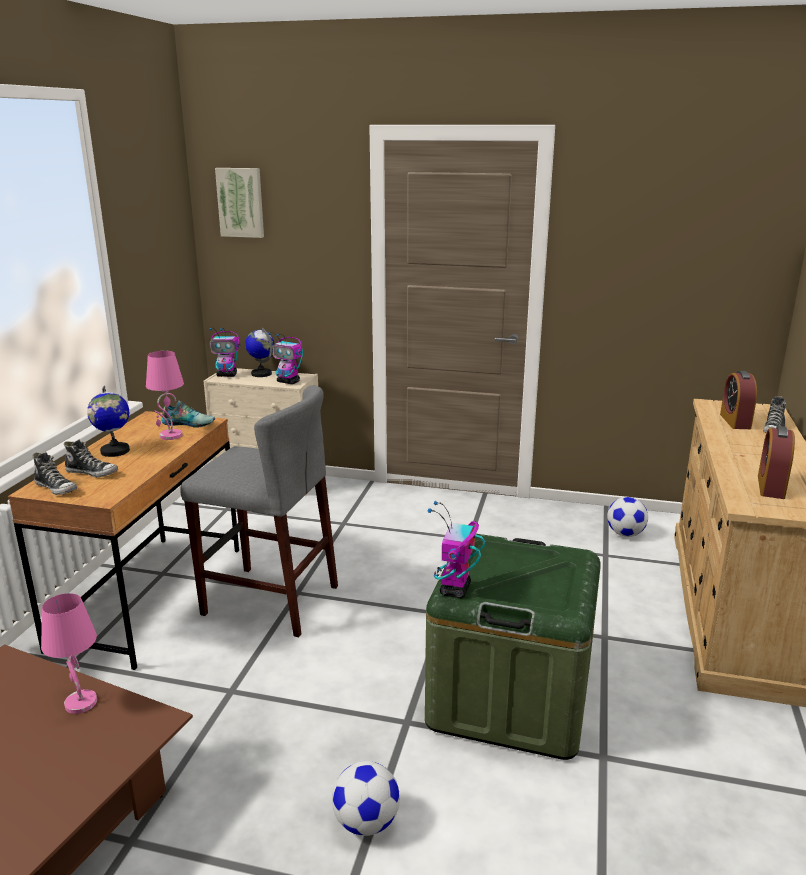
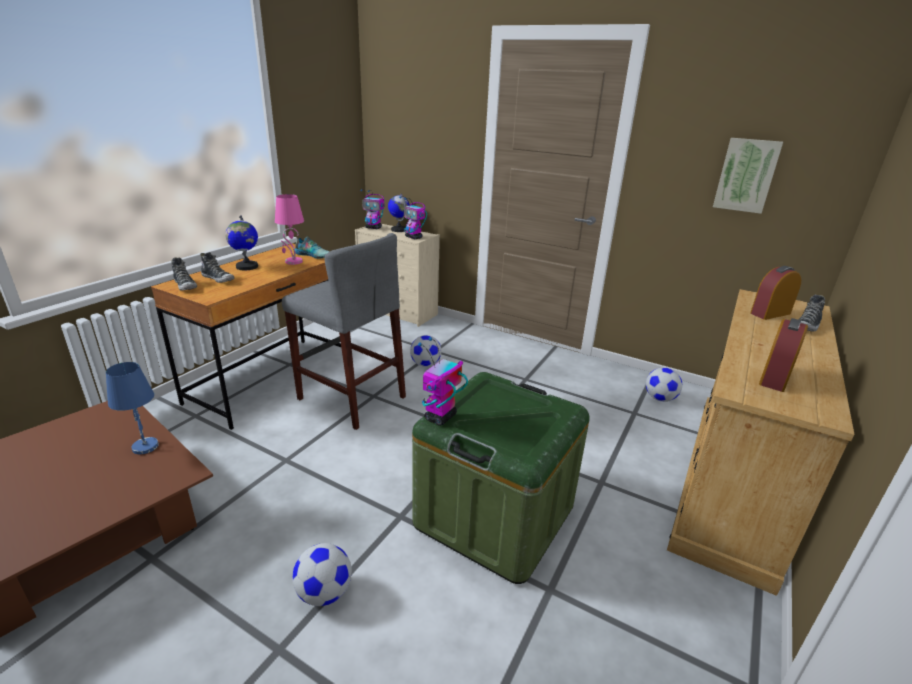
camera: 15 degrees right, 5 degrees up
pink table lamp [41,593,97,714] -> blue table lamp [106,362,159,454]
picture [215,168,264,238] -> picture moved to [713,138,783,214]
alarm clock [720,371,757,429] -> alarm clock turned 45 degrees clockwise [750,266,801,320]
none -> football [410,335,441,367]

